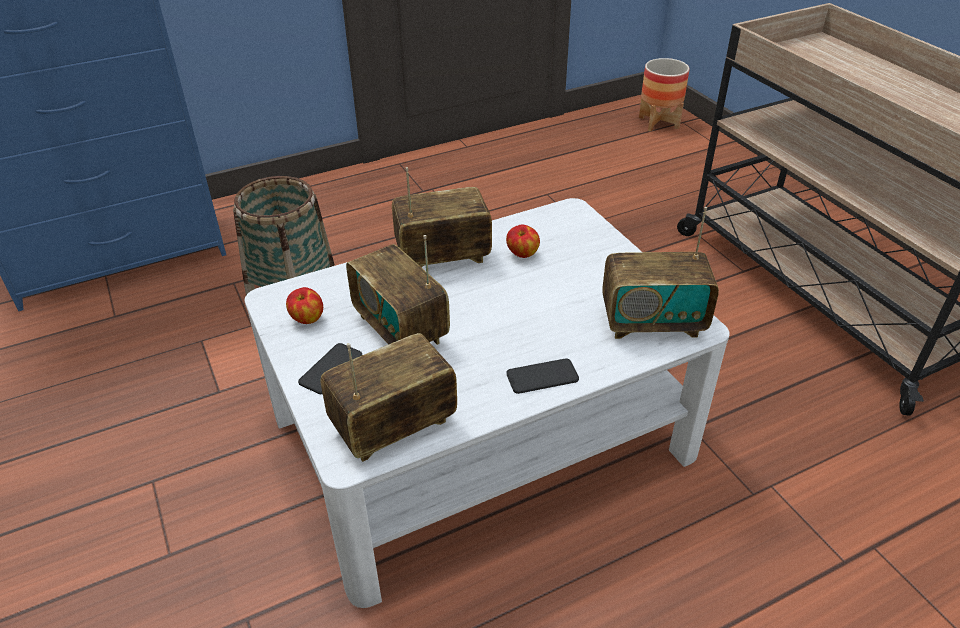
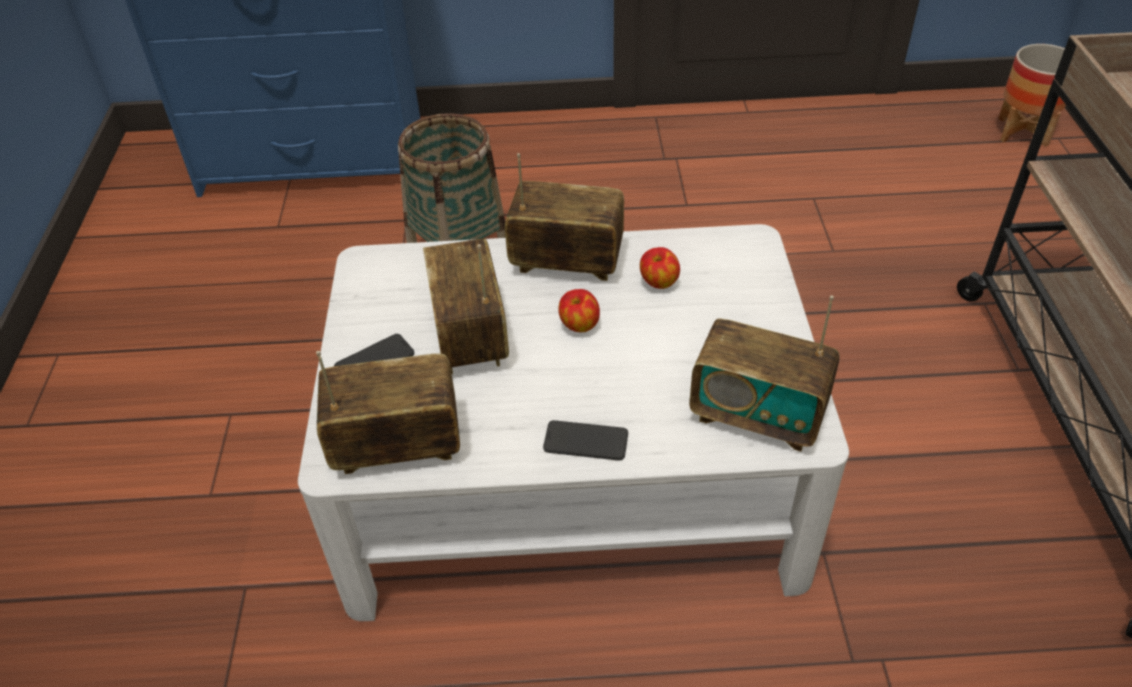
camera: 25 degrees right, 5 degrees up
apple [286,287,323,324] -> apple moved to [558,289,600,332]

